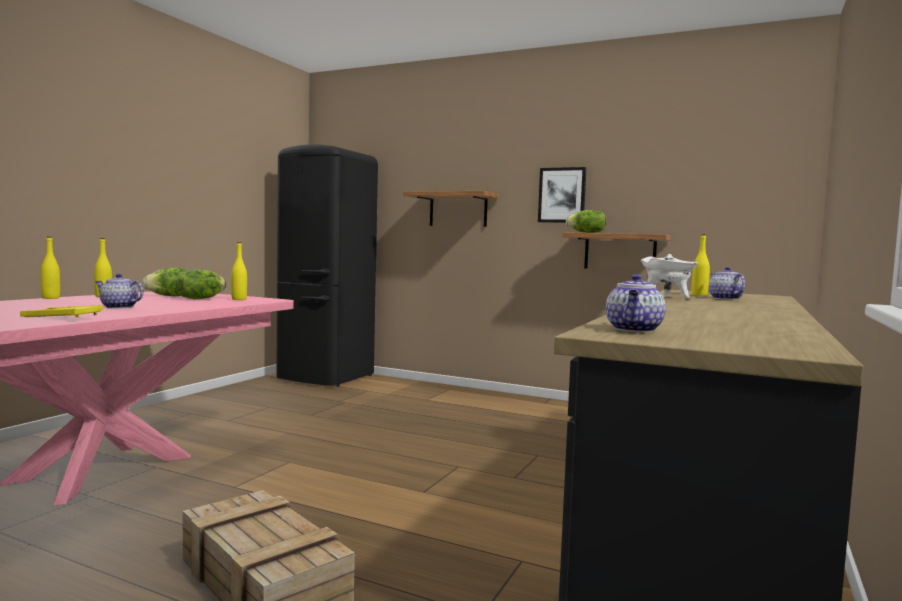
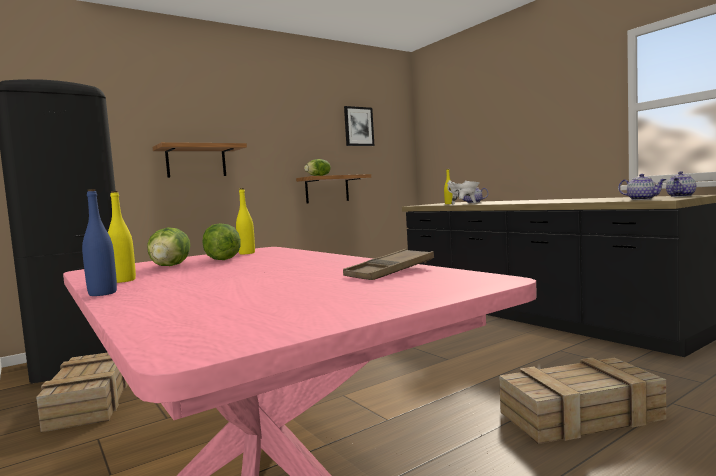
camera: 60 degrees left, 0 degrees up
yellow tray [20,305,103,318] -> brown tray [343,249,434,280]
yellow bottle [41,237,60,299] -> blue bottle [82,189,117,296]
teapot [95,274,144,309] -> teapot moved to [666,171,696,197]
picture [538,167,587,223] -> picture moved to [344,106,374,146]
none -> crate [36,353,128,432]

